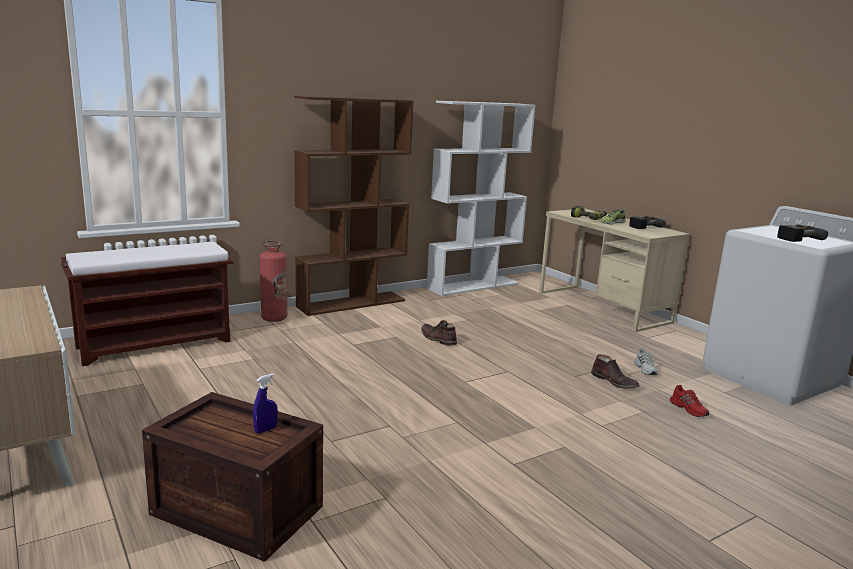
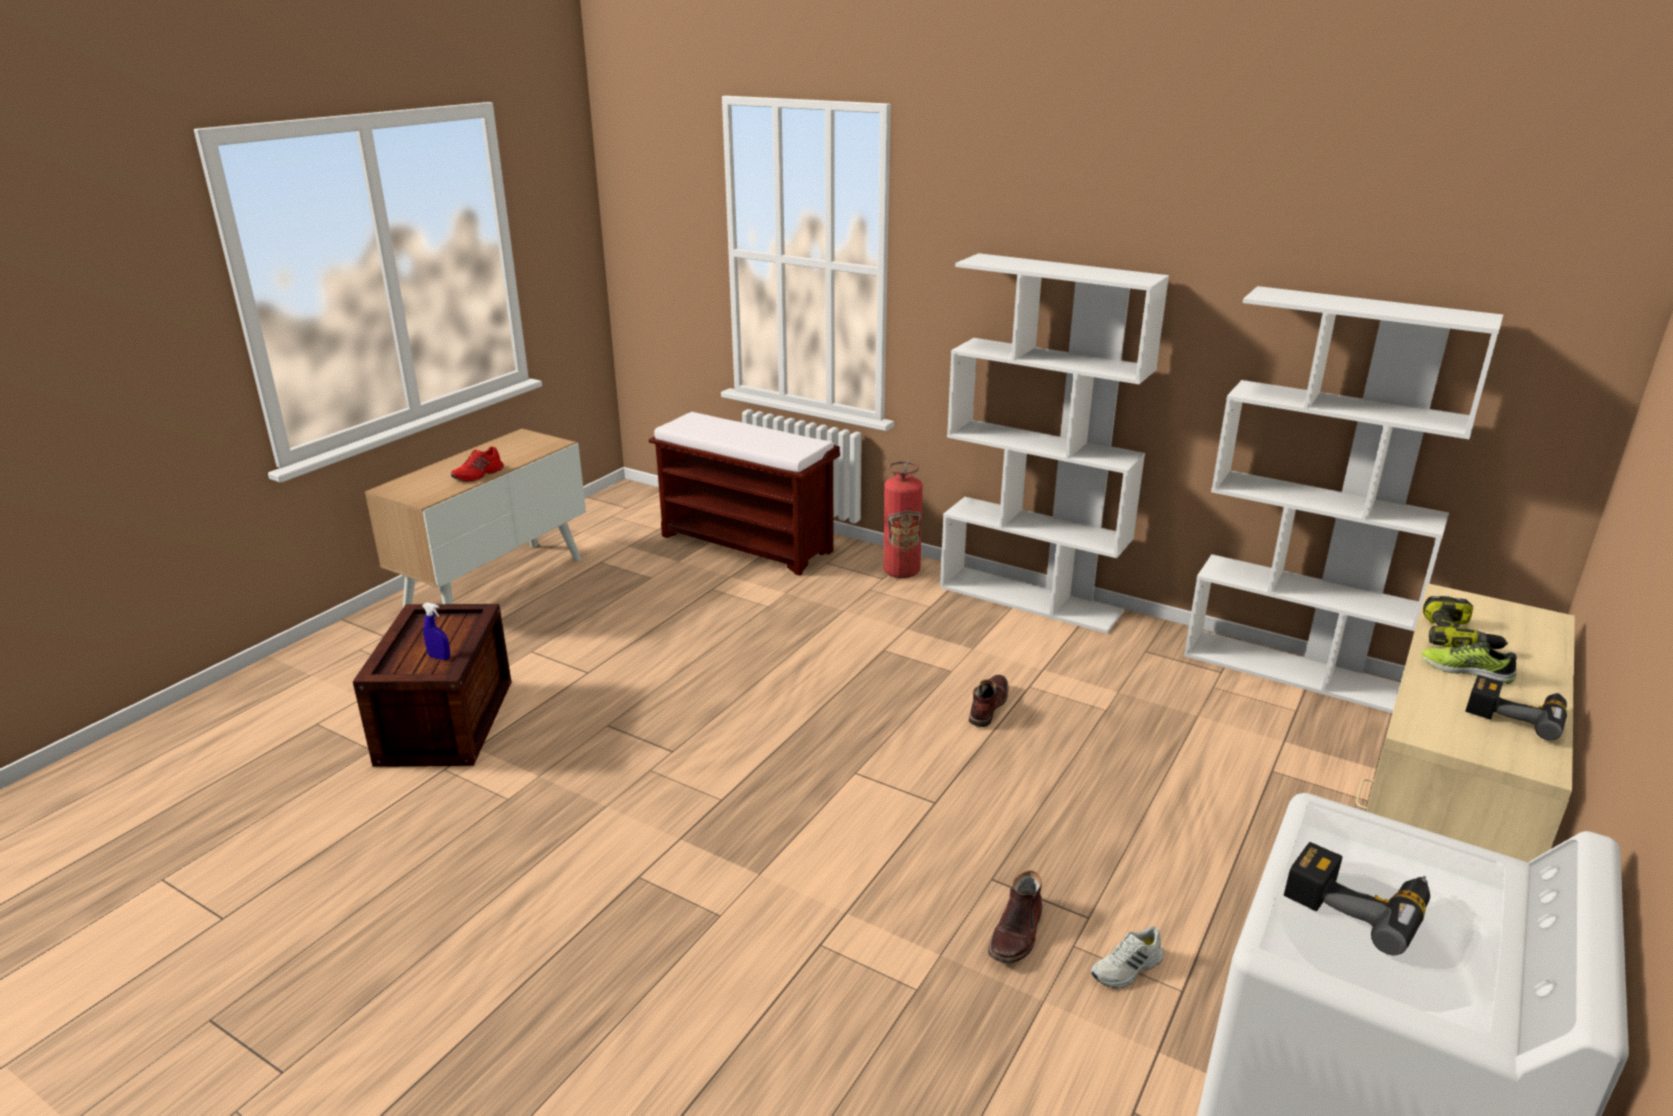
camera: 65 degrees right, 10 degrees up
brown bookcase [294,96,414,316] -> white bookcase [940,253,1169,634]
red shoe [670,385,709,417] -> red shoe moved to [451,446,504,482]

